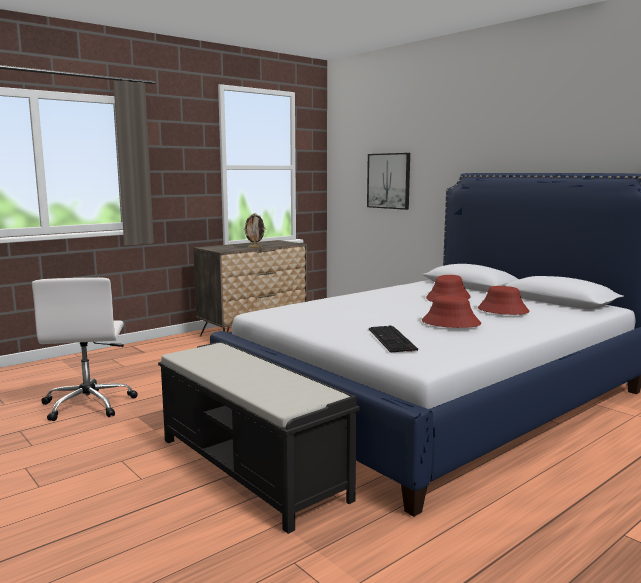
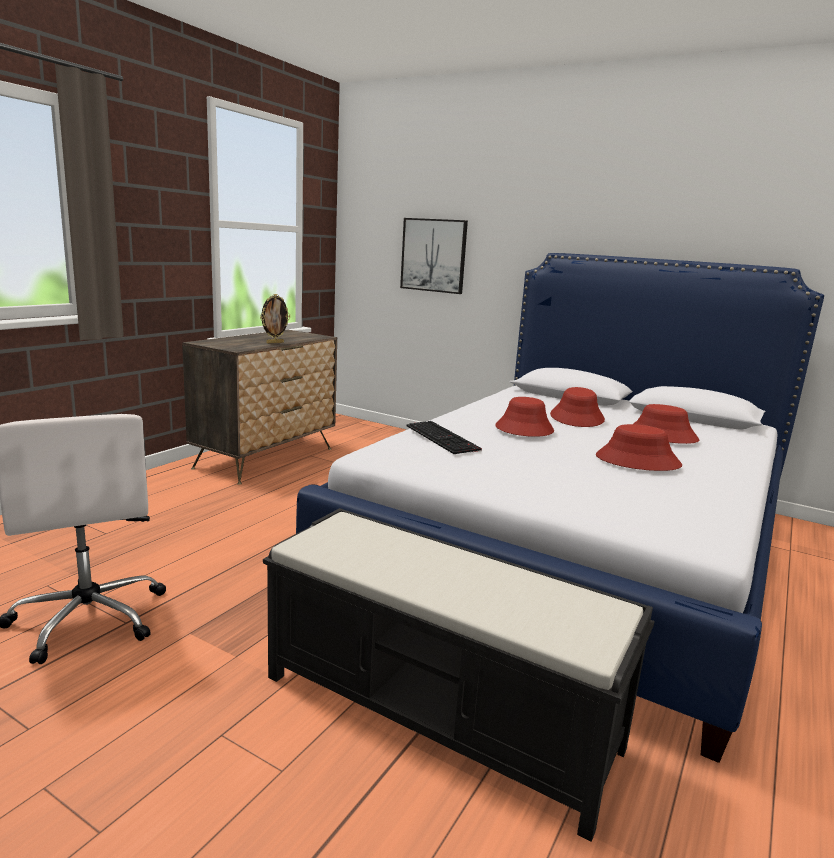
camera: 20 degrees left, 5 degrees up
keyboard [369,326,418,353] -> keyboard moved to [407,421,482,454]
none -> red hat [495,397,554,437]

